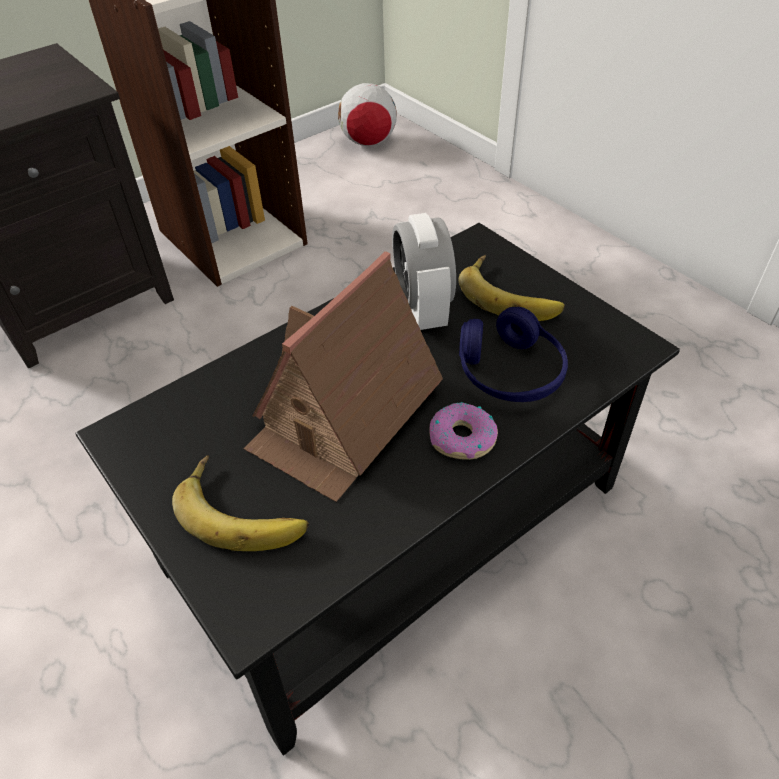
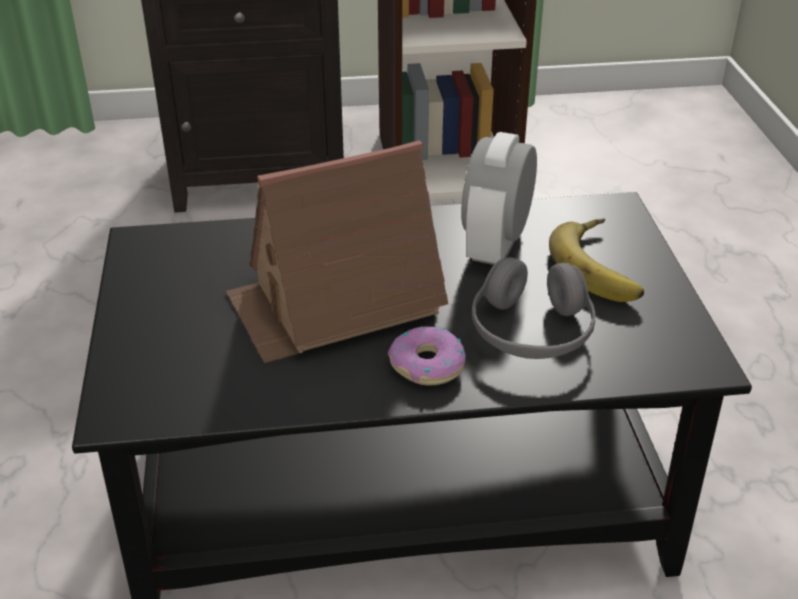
camera: 30 degrees right, 10 degrees down
banana [172,455,309,551] -> none
football [338,83,397,146] -> none
blue headphones [459,307,568,402] -> grey headphones [472,257,595,359]

